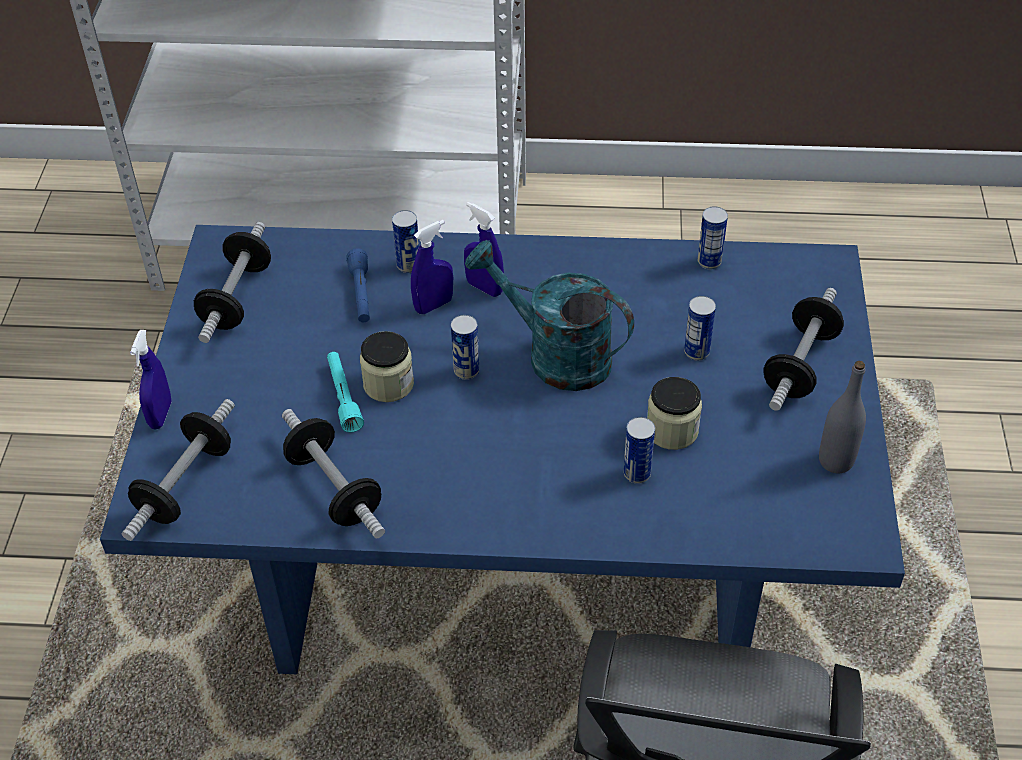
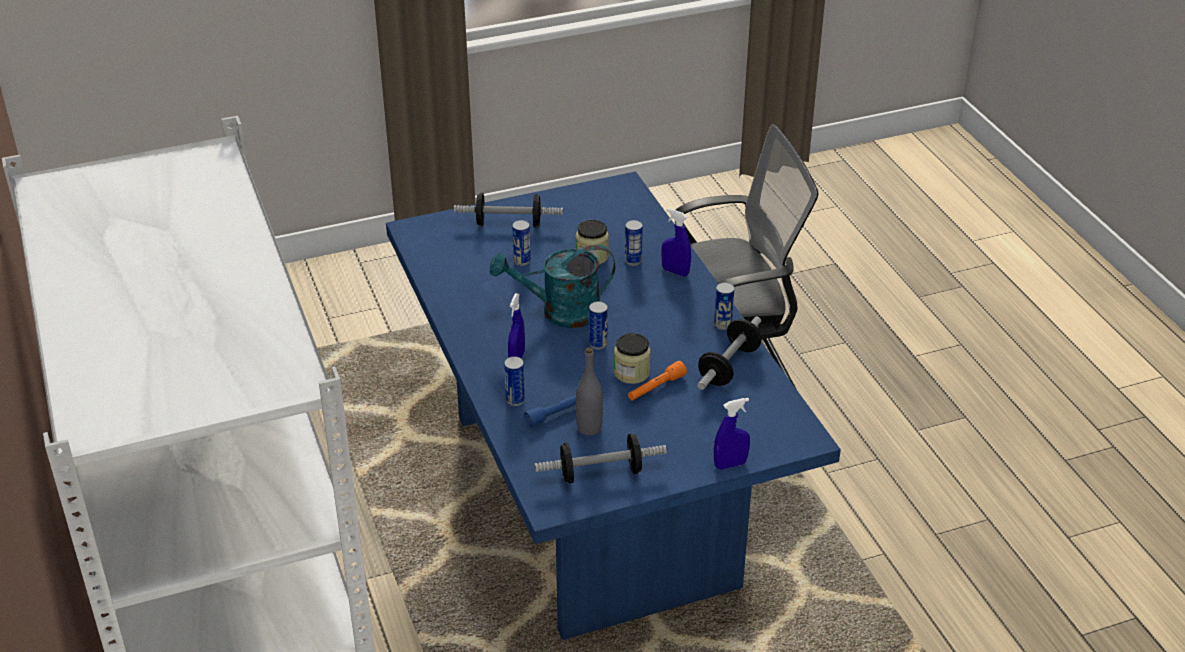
camera: 115 degrees left, 10 degrees down
dumbbell [122,399,235,541] -> none
turquoise flashlight [327,352,364,433] -> orange flashlight [628,361,687,401]
blue spray bottle [411,220,453,314] -> blue spray bottle moved to [661,208,691,277]
turquoise watering can [465,240,634,391] -> turquoise watering can turned 75 degrees clockwise [490,245,615,328]
can [698,206,728,270] -> can moved to [714,282,734,330]
grey bottle [819,361,866,473] -> grey bottle moved to [576,348,603,435]

